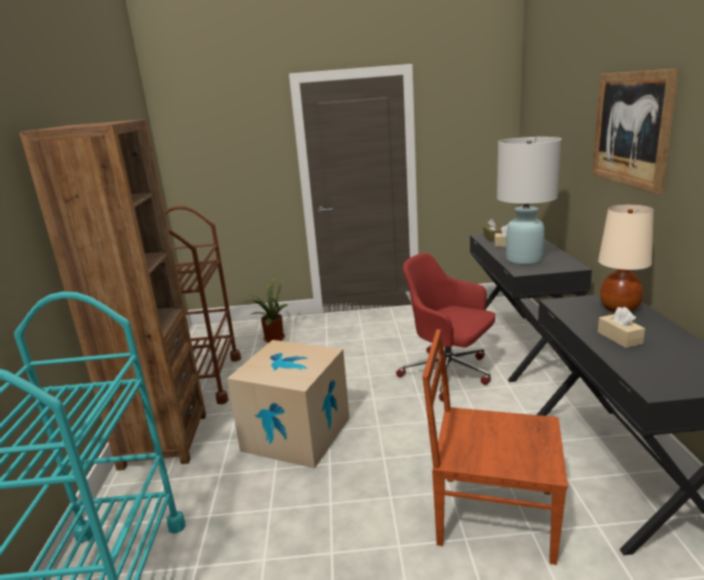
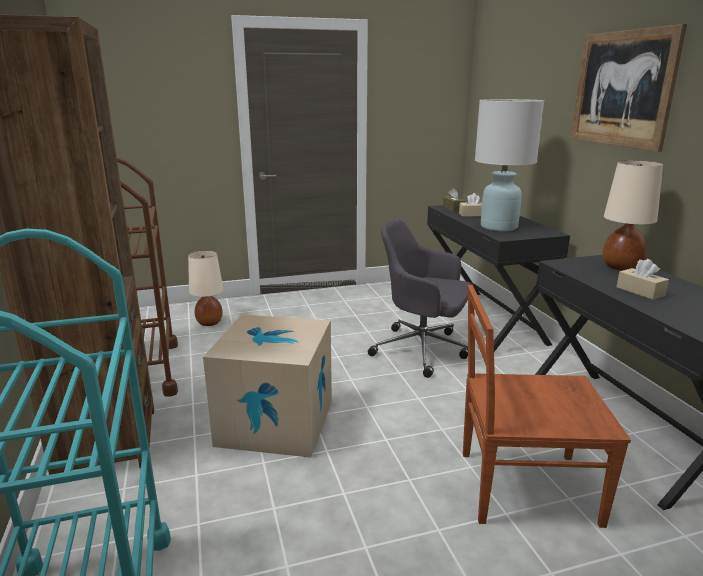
camera: 15 degrees left, 0 degrees up
potted plant [247,277,288,343] -> beige table lamp [188,250,223,326]
red office chair [396,253,495,402] -> grey office chair [368,219,471,378]

